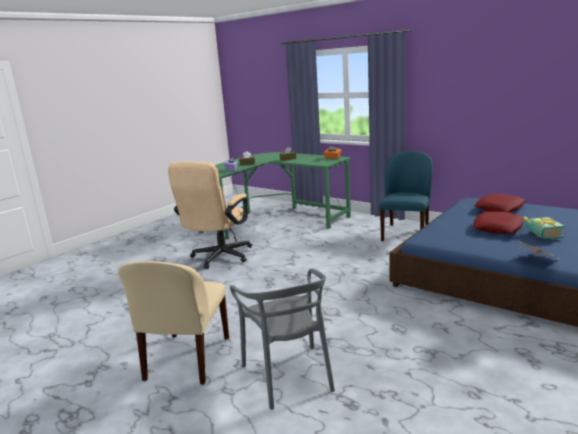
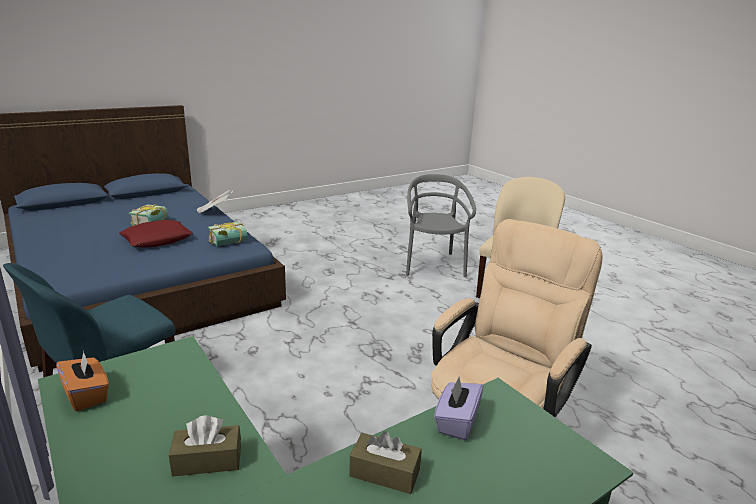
camera: 165 degrees left, 5 degrees up
red pillow [475,194,526,213] -> none
none -> book [208,222,247,246]

